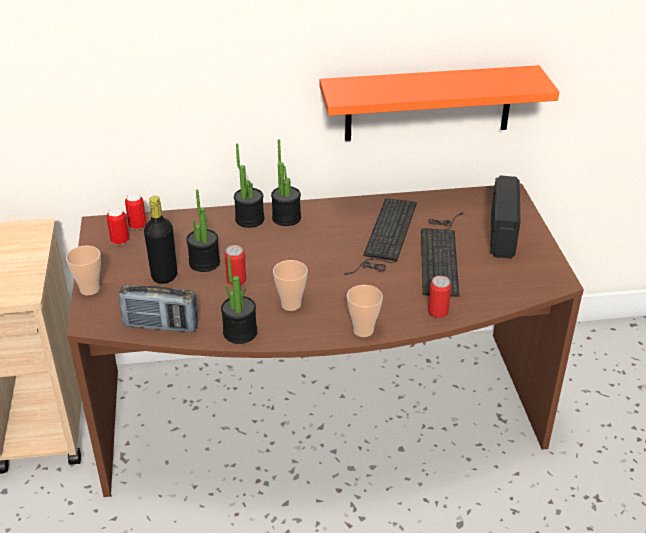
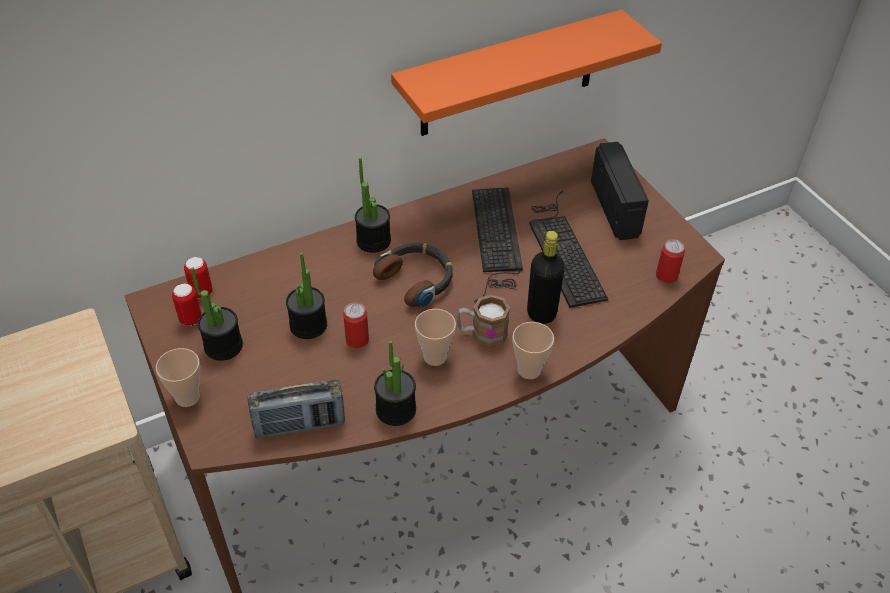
camera: 20 degrees left, 10 degrees up
black bottle [144,196,177,284] -> black bottle moved to [527,231,565,324]
potted plant [234,143,264,228] -> potted plant moved to [191,267,243,361]
can [428,276,451,318] -> can moved to [656,239,685,283]
none -> headphones [373,243,453,307]
none -> mug [457,294,510,348]

